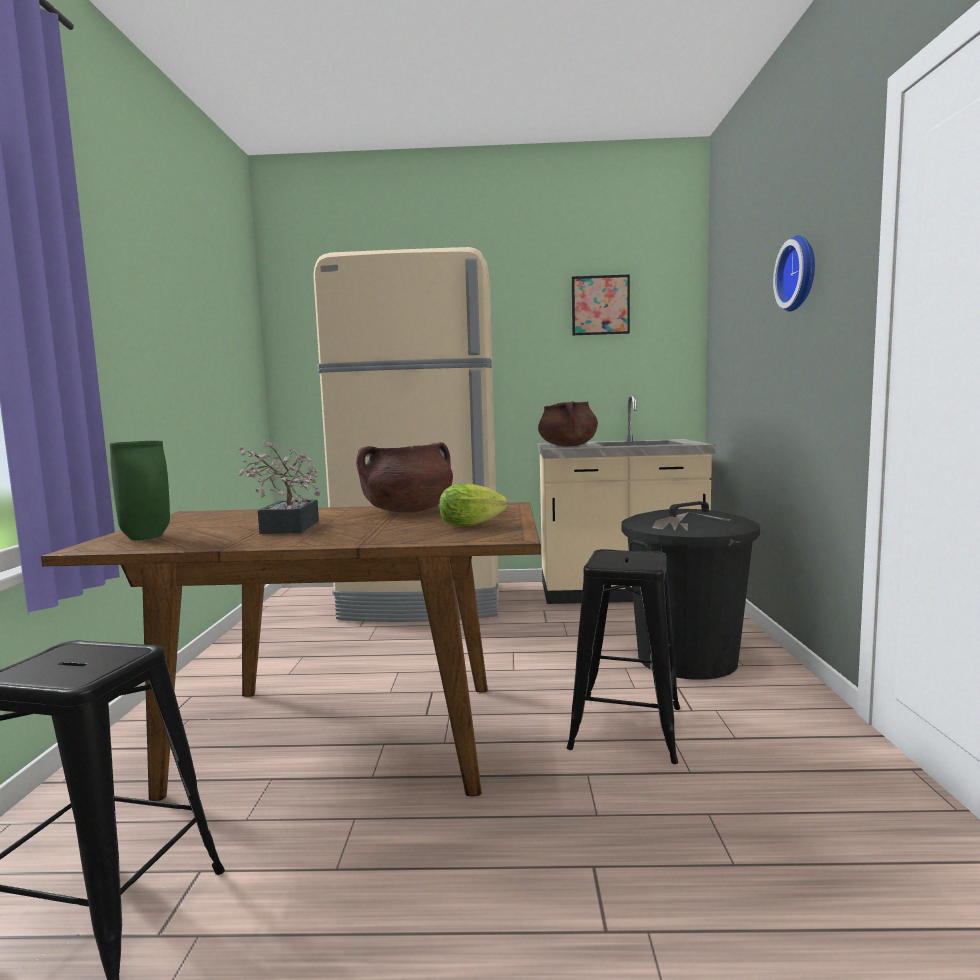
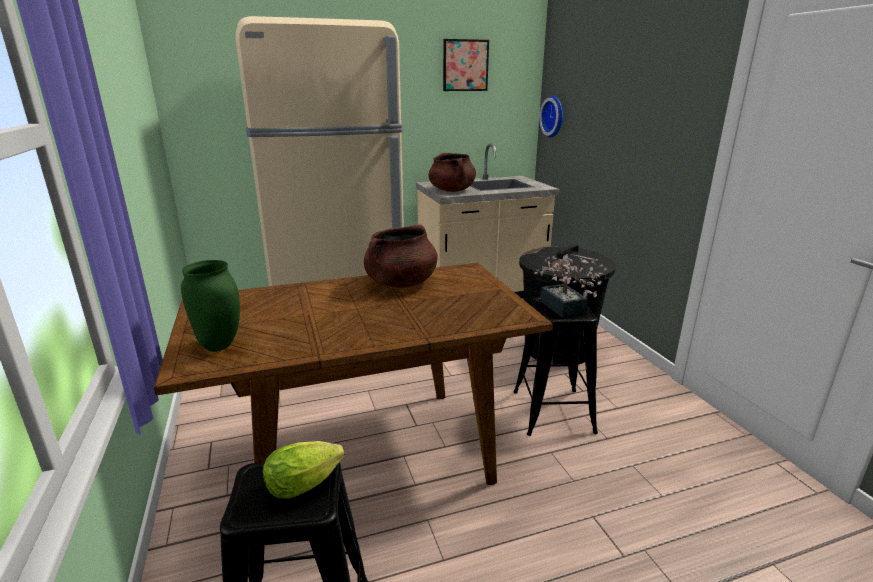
camera: 20 degrees left, 15 degrees up
potted plant [238,441,320,534] -> potted plant moved to [534,256,607,317]
lettuce [439,483,508,526] -> lettuce moved to [263,441,345,499]
wall clock [773,235,815,312] -> wall clock moved to [539,96,564,137]

